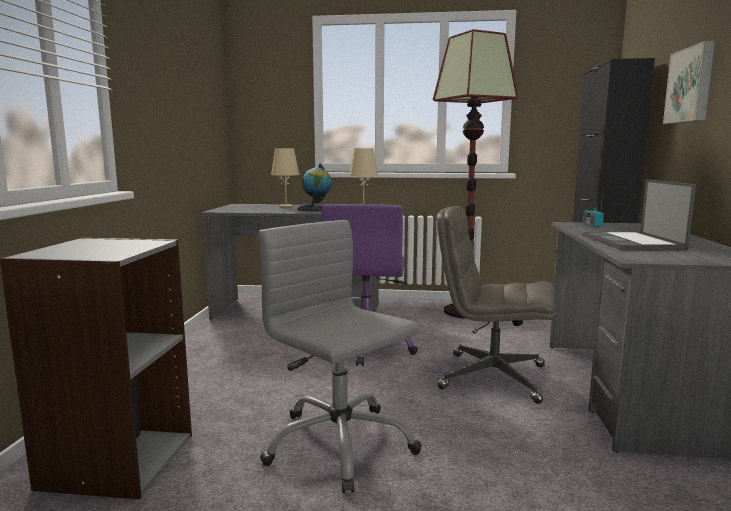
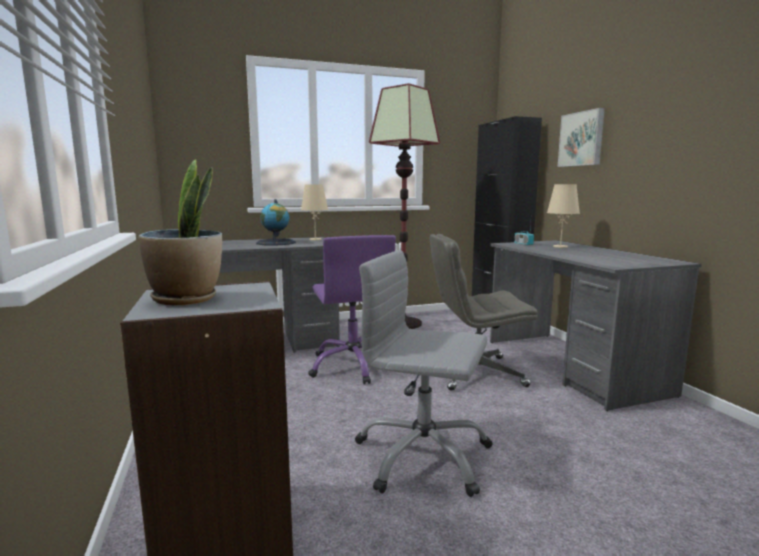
camera: 25 degrees left, 0 degrees up
beige table lamp [271,148,300,207] -> beige table lamp moved to [547,184,580,248]
laptop [583,179,696,250] -> none
none -> potted plant [139,159,222,306]

